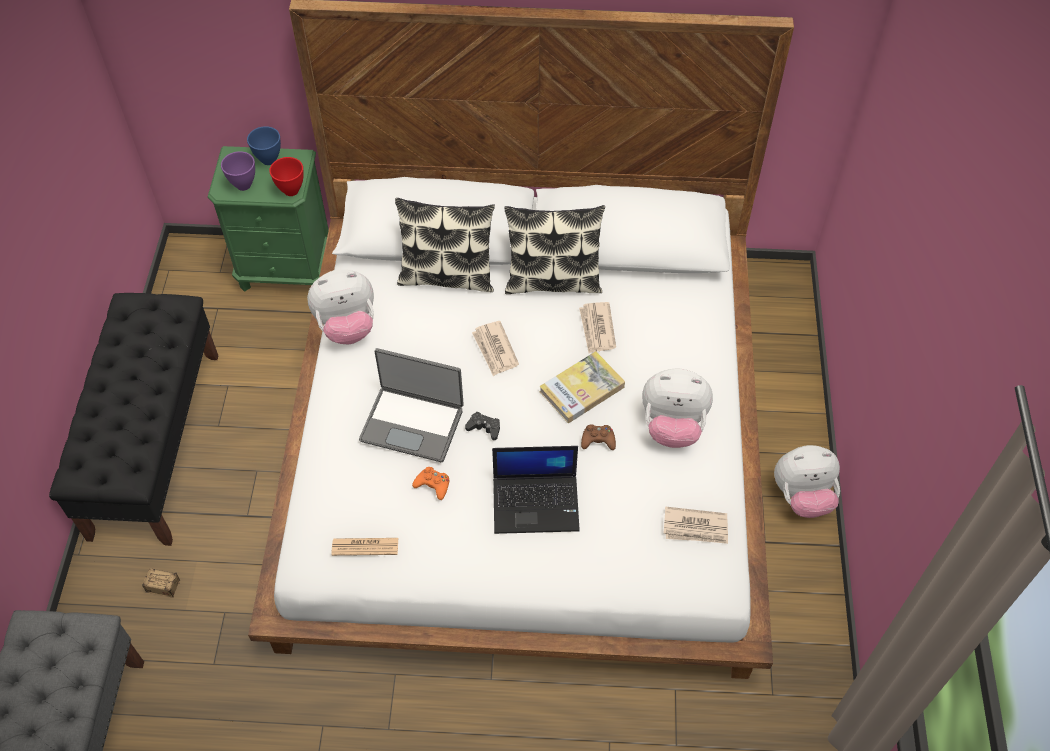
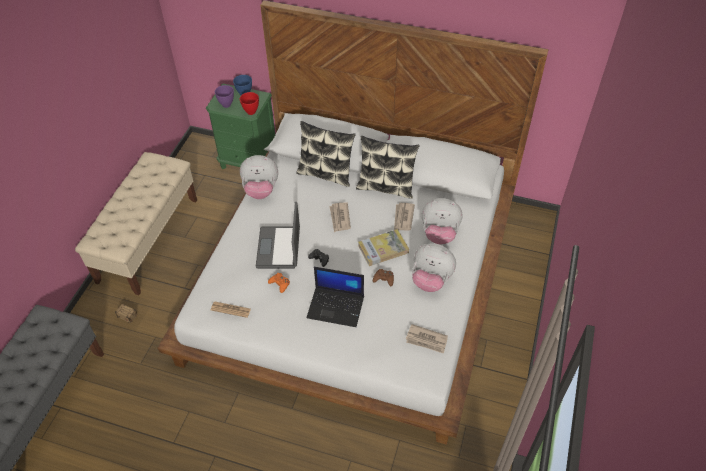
camera: 15 degrees right, 5 degrees down
black bench [49,293,218,546] -> beige bench [75,152,197,295]
laptop [359,348,464,462] -> laptop turned 60 degrees clockwise [256,202,300,269]
plush toy [774,445,840,518] -> plush toy moved to [422,198,462,245]

